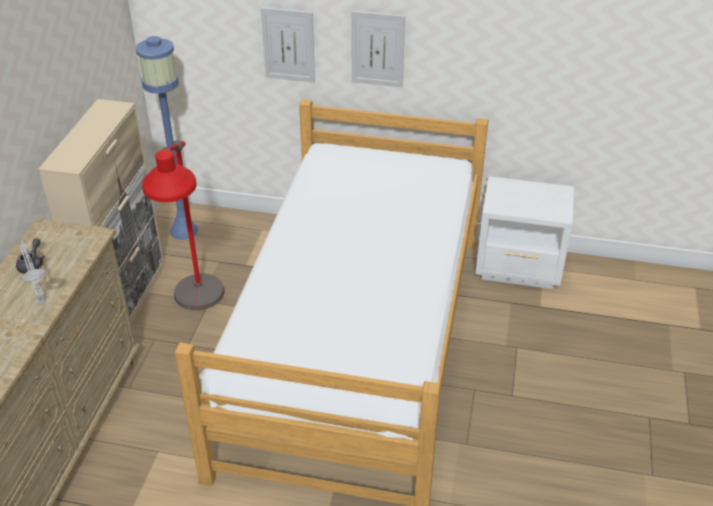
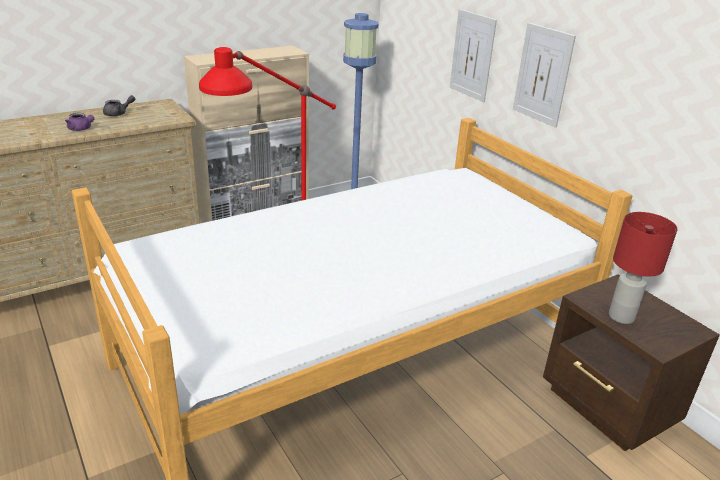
camera: 45 degrees right, 10 degrees down
grey table lamp [20,241,47,304] -> purple teapot [65,113,94,131]
white nightstand [475,176,574,289] -> brown nightstand [543,275,720,451]
none -> red table lamp [609,212,677,324]

